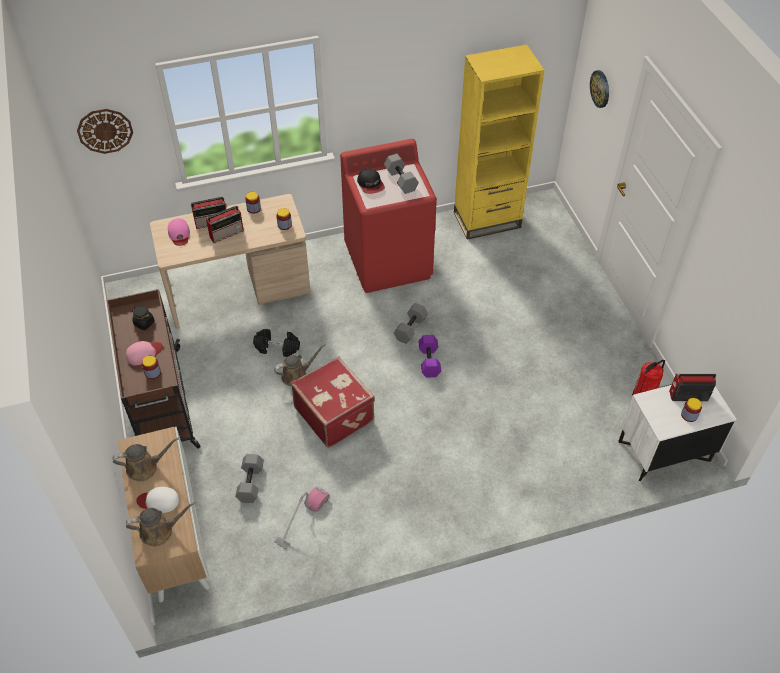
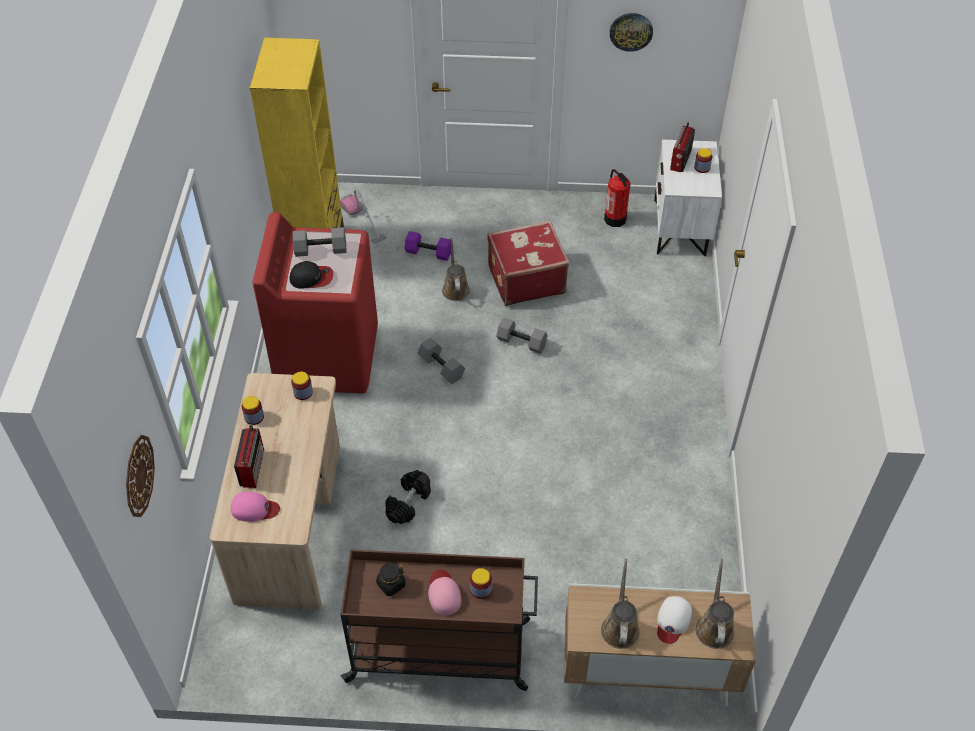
camera: 70 degrees left, 0 degrees up
radio [206,205,244,243] -> none
grey dumbbell [235,454,264,503] -> grey dumbbell moved to [496,318,548,353]
brown watering can [274,344,325,386] -> brown watering can moved to [442,238,470,301]
vacuum cleaner [274,487,330,550] -> vacuum cleaner moved to [340,189,386,244]
red suitcase [291,356,375,448] -> red suitcase moved to [487,221,569,306]
purple dumbbell [418,335,441,378] -> purple dumbbell moved to [405,231,451,261]
wall clock [590,70,609,108] -> wall clock moved to [610,13,653,52]

